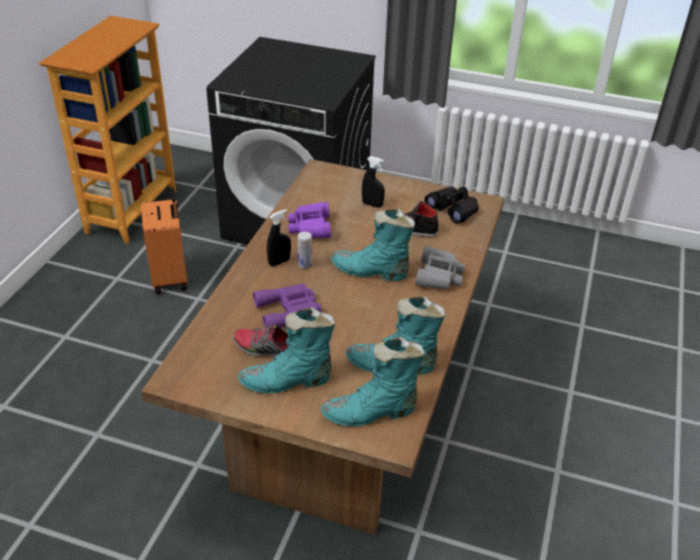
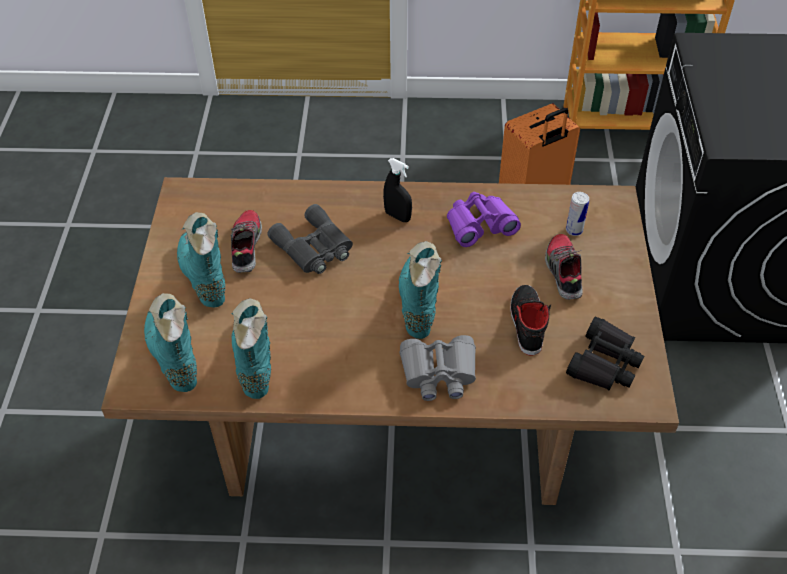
camera: 75 degrees right, 10 degrees up
purple binoculars [253,283,322,328] -> grey binoculars [268,204,353,274]
can [298,232,312,269] -> can moved to [566,192,589,236]
black spray bottle [362,156,385,208] -> shoe [545,234,583,300]

